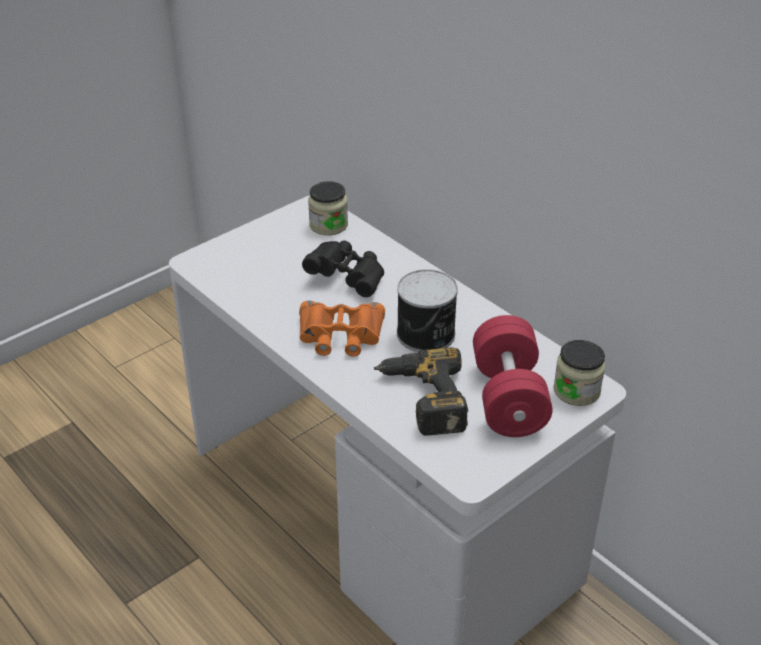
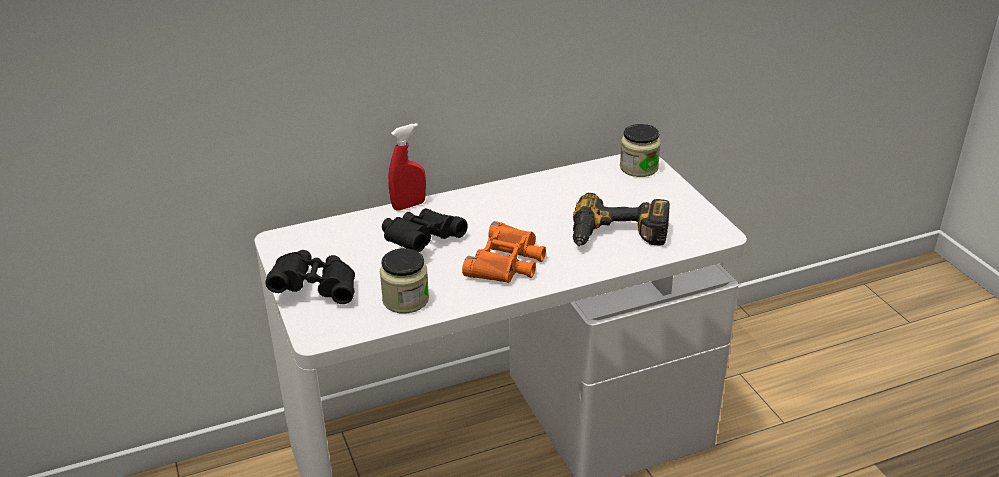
camera: 70 degrees left, 5 degrees down
jar [308,181,348,235] -> jar moved to [380,248,429,314]
can [397,269,458,352] -> none
red dumbbell [473,315,553,437] -> none
none -> black binoculars [265,250,355,304]
none -> red spray bottle [388,123,426,210]

